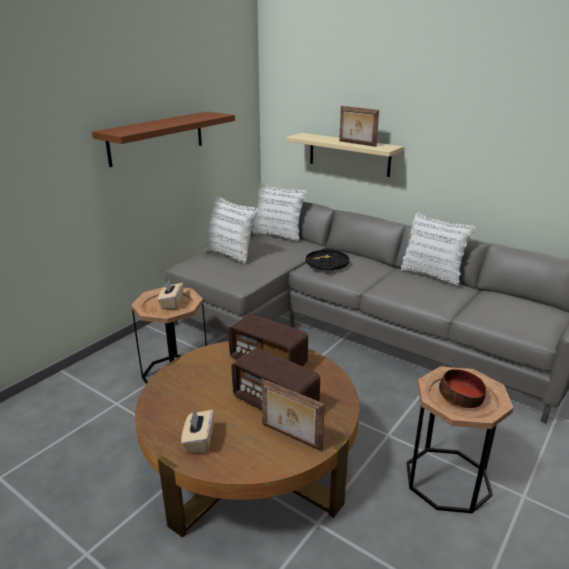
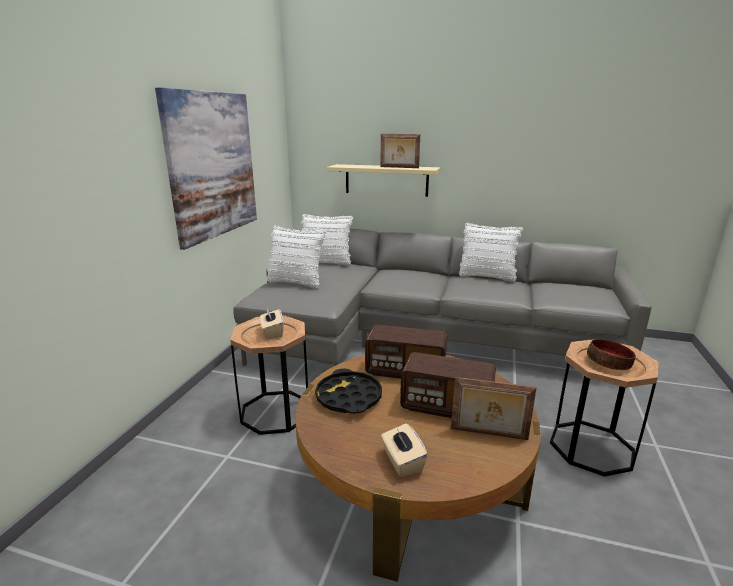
camera: 20 degrees left, 5 degrees down
brown shelf [92,112,235,167] -> picture [155,87,257,250]
black tray [306,248,349,270] -> black tray moved to [315,369,382,414]

